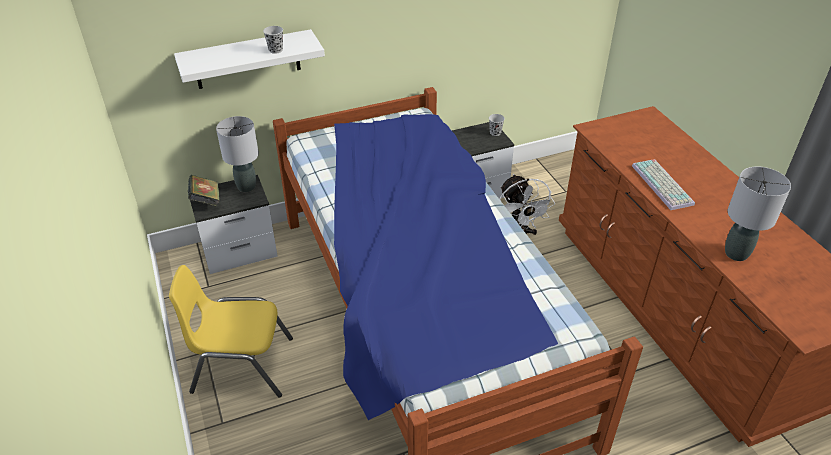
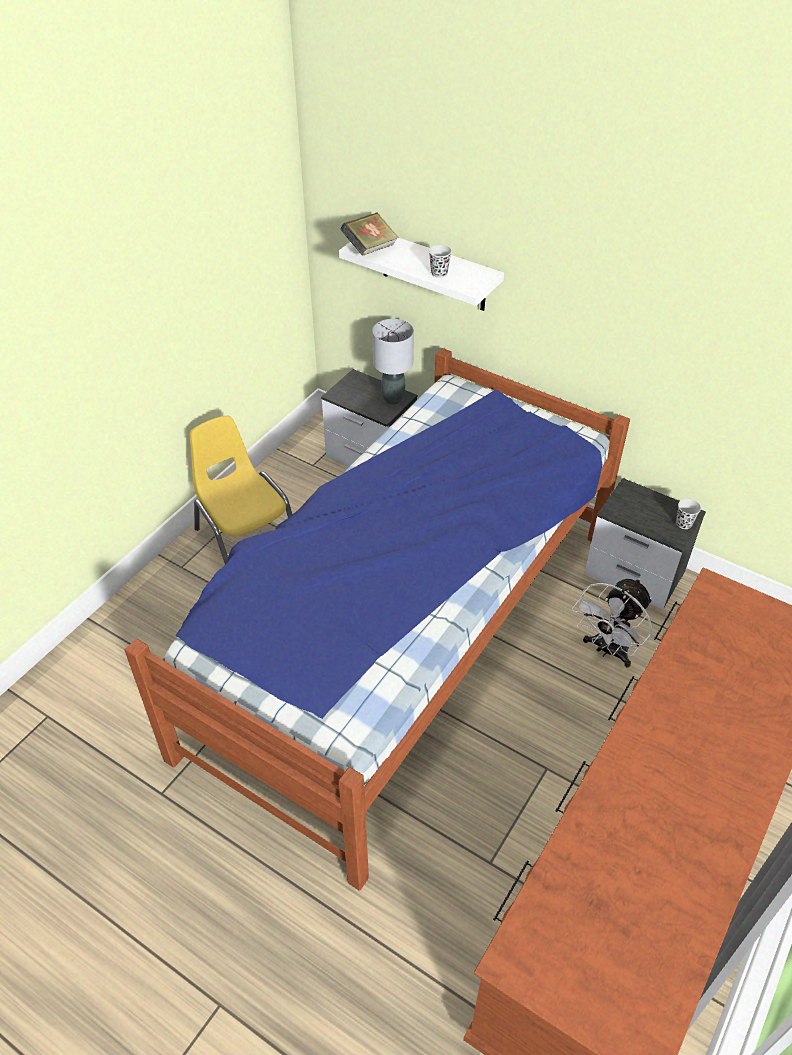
camera: 55 degrees right, 5 degrees up
book [188,175,220,207] -> book moved to [340,212,399,256]
keyboard [632,159,695,210] -> none
grey table lamp [725,166,791,261] -> none

